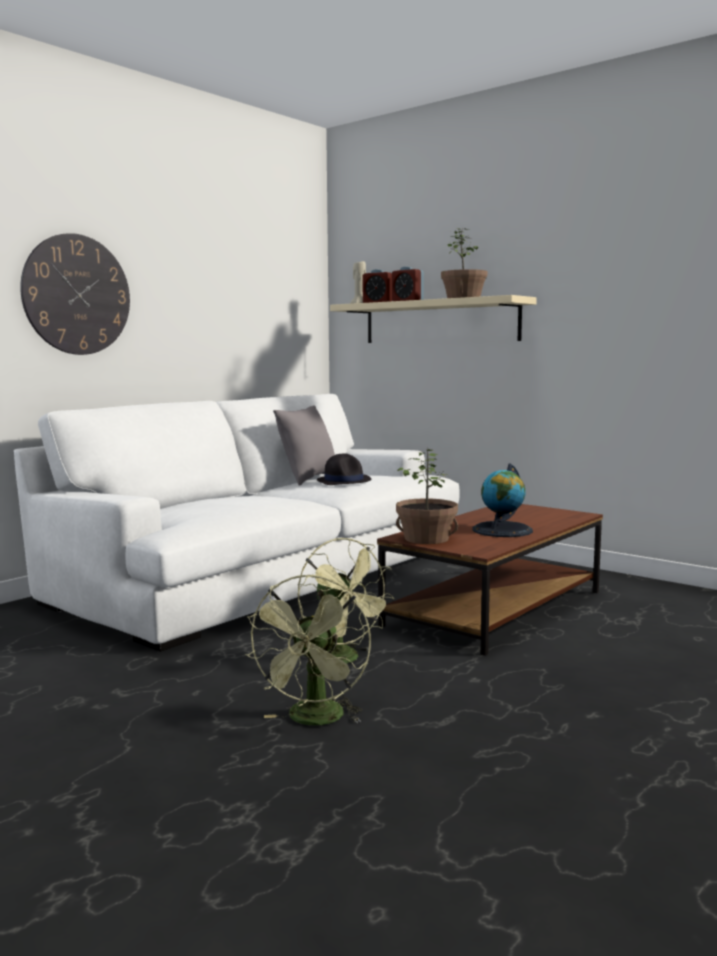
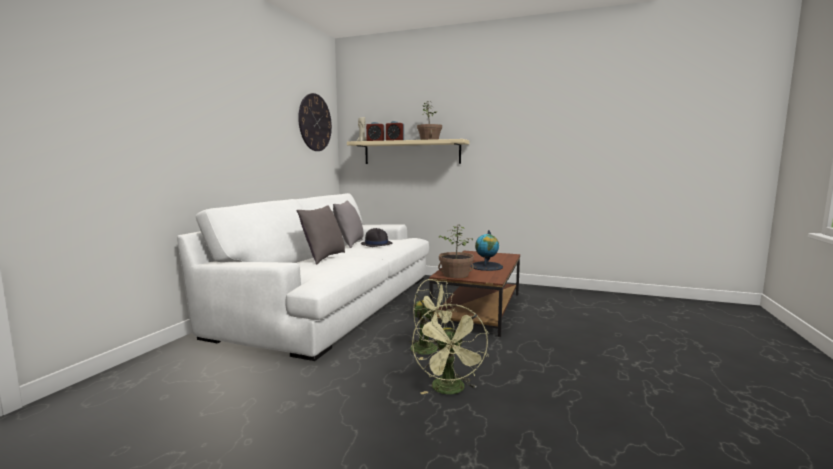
camera: 20 degrees left, 0 degrees up
wall clock [20,233,130,355] -> wall clock moved to [298,93,332,151]
none -> grey pillow [297,205,345,264]

